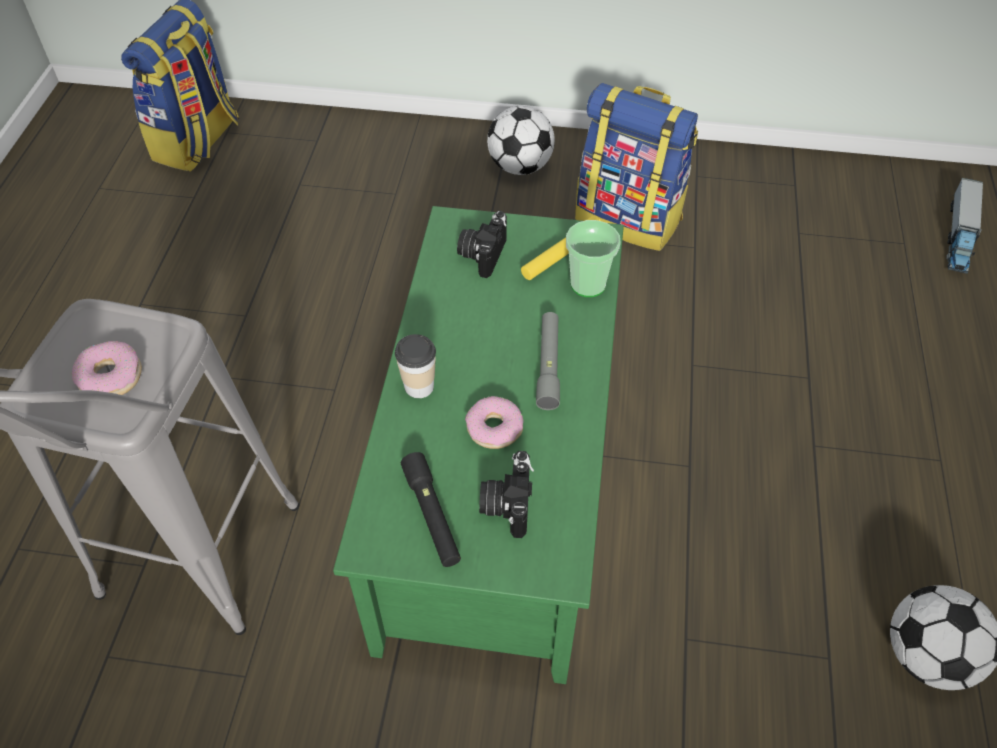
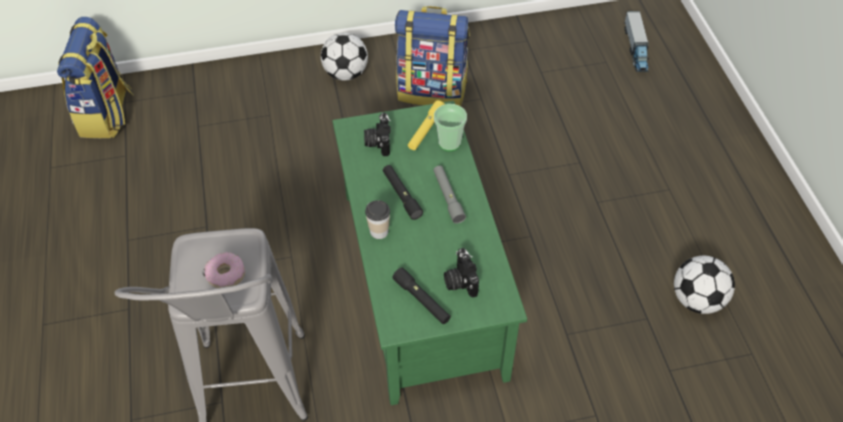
camera: 20 degrees left, 0 degrees up
donut [465,396,523,449] -> none
none -> black flashlight [383,165,423,220]

